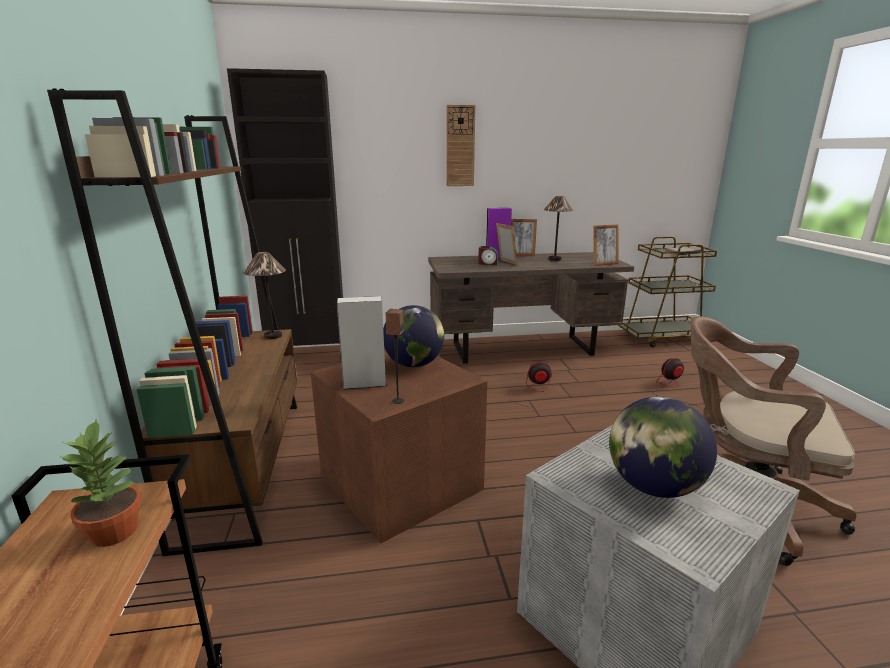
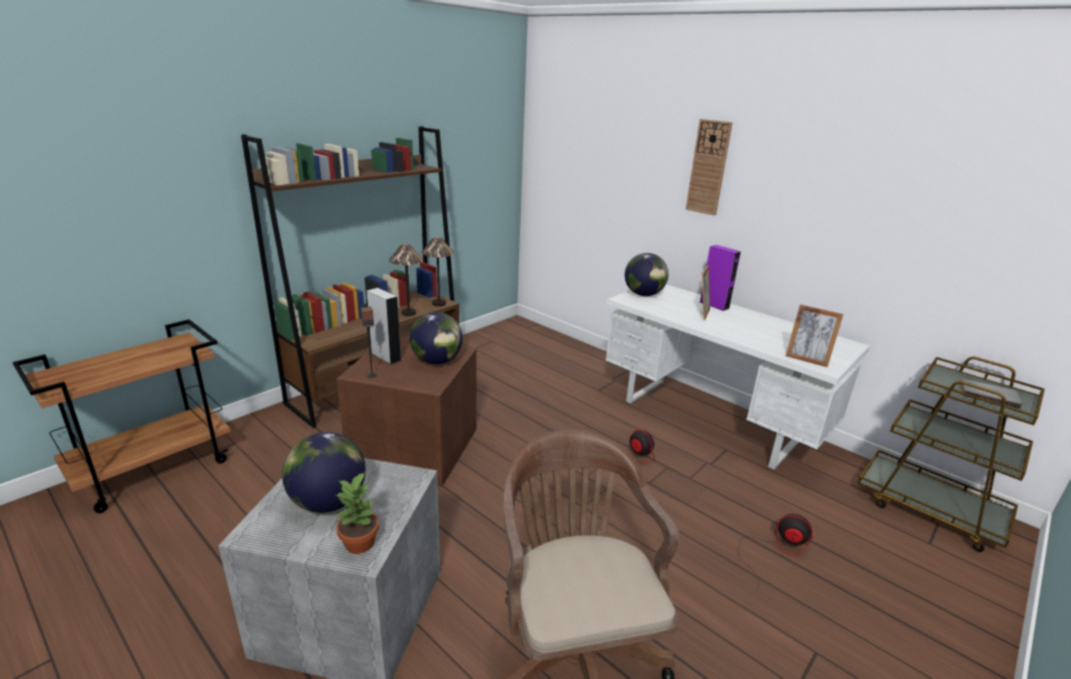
camera: 50 degrees right, 5 degrees up
potted plant [59,419,141,547] -> potted plant moved to [336,472,379,554]
black cabinet [227,68,343,351] -> none
brown desk [428,252,634,364] -> white desk [606,284,870,470]
alarm clock [478,246,498,265] -> none
picture frame [511,219,537,256] -> none
table lamp [544,196,574,261] -> table lamp moved to [389,244,423,316]
none -> globe [625,253,668,296]

